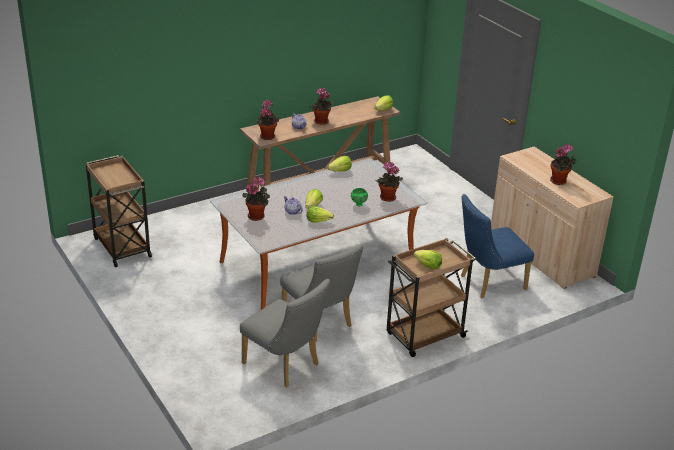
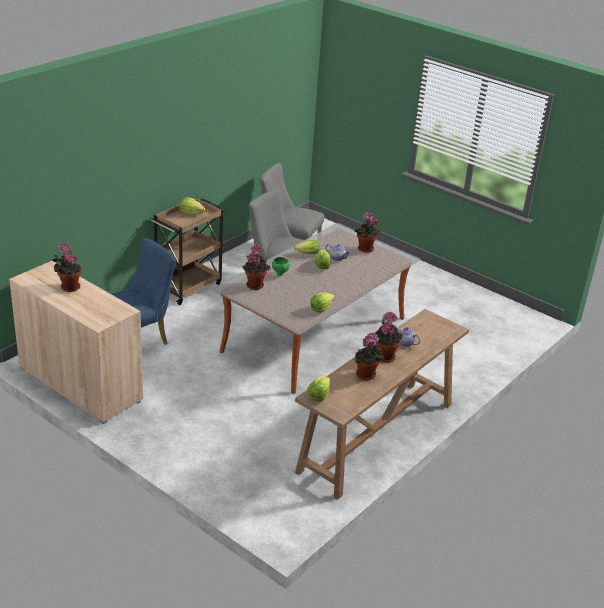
camera: 160 degrees right, 0 degrees up
brown cart [86,155,152,267] -> none
potted plant [257,100,279,140] -> potted plant moved to [355,332,384,380]

